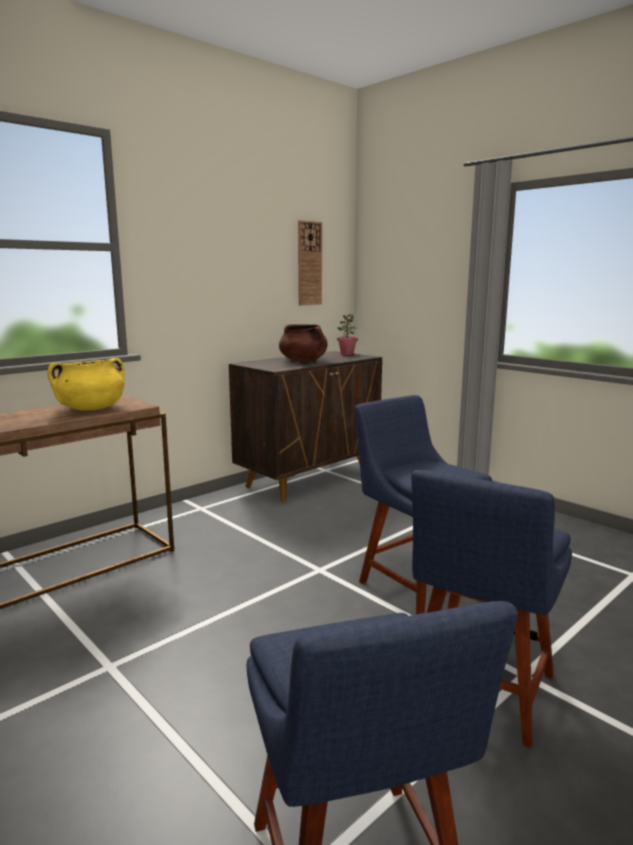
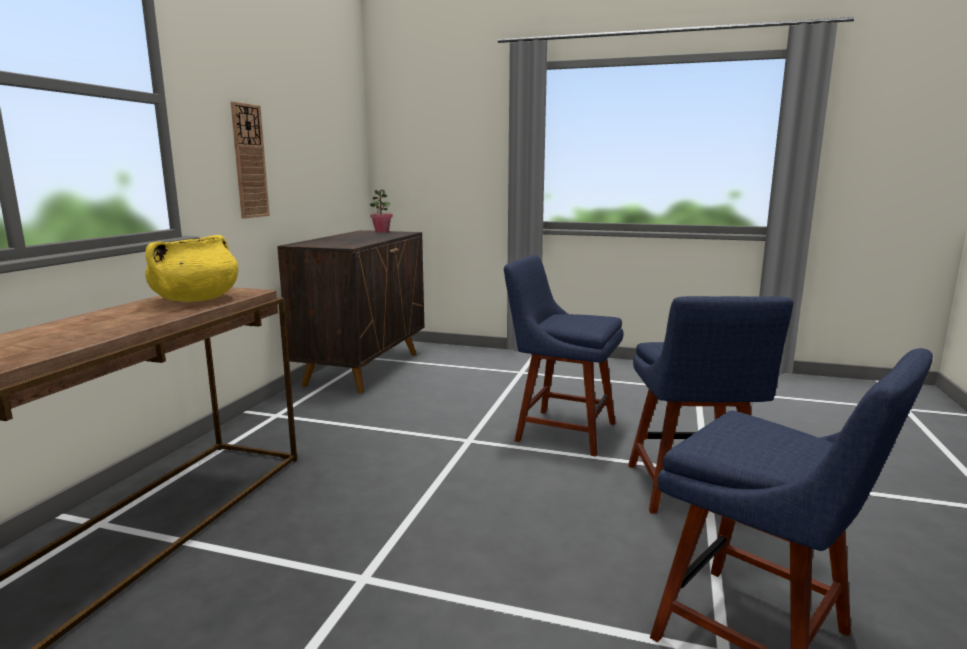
camera: 30 degrees left, 0 degrees up
brown cooking pot [279,324,328,362] -> none
wall clock [298,220,322,305] -> wall clock moved to [231,102,270,219]

